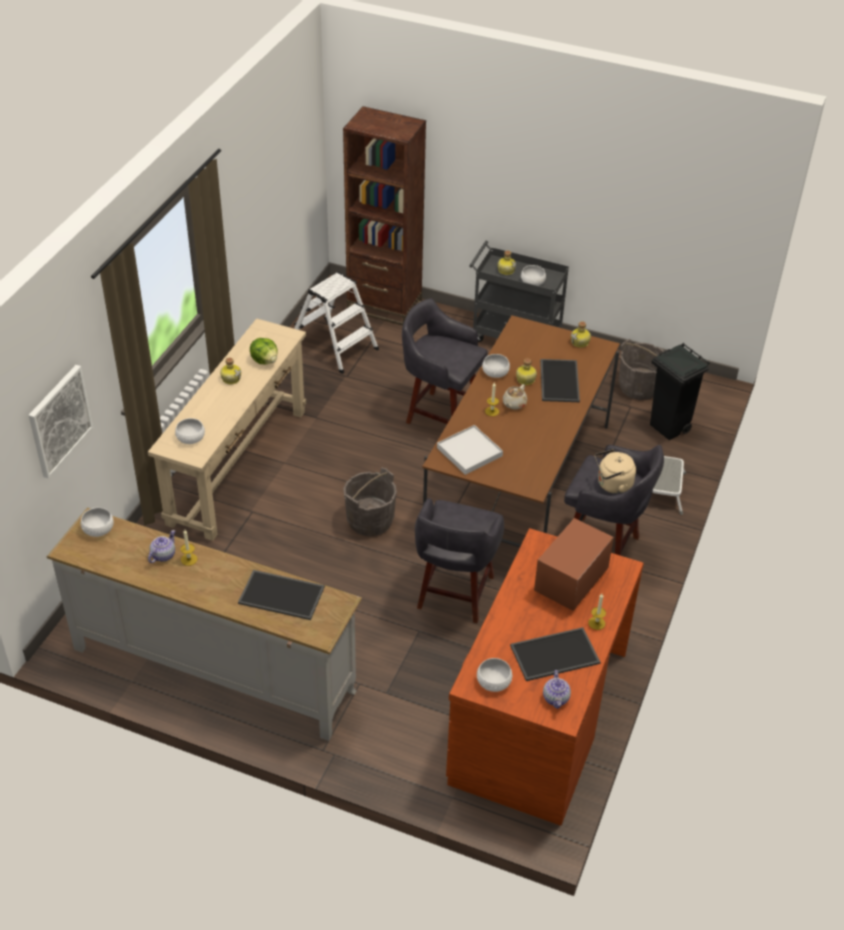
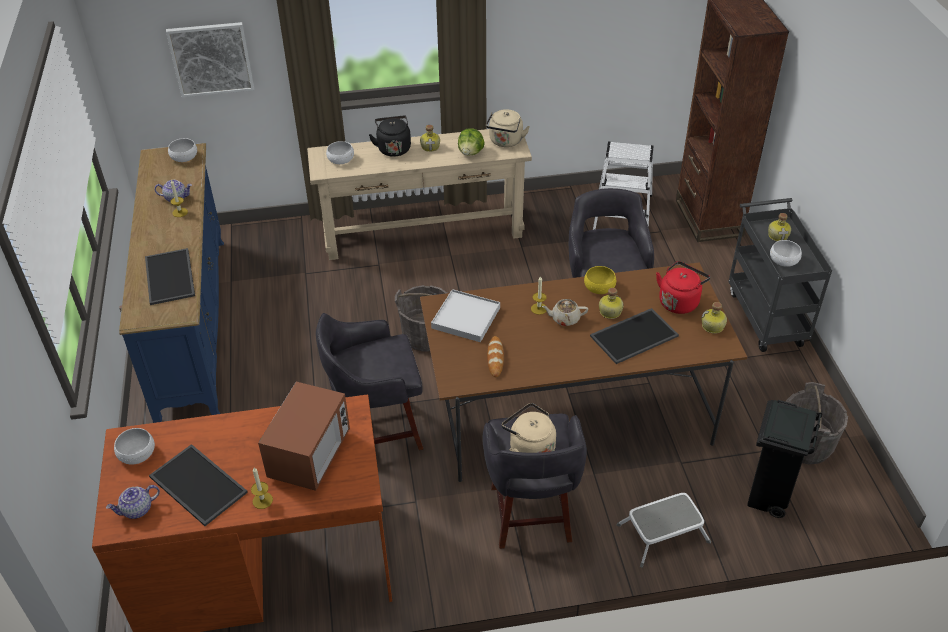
camera: 60 degrees right, 0 degrees up
grey cabinet [47,508,362,741] -> blue cabinet [119,143,224,423]
white bowl [482,354,510,378] -> yellow bowl [584,266,616,294]
microwave [534,518,614,611] -> microwave turned 105 degrees clockwise [258,382,350,491]
none -> black kettle [369,116,411,157]
none -> beige kettle [486,109,530,147]
none -> bread [487,336,504,377]
none -> red kettle [656,261,710,314]

